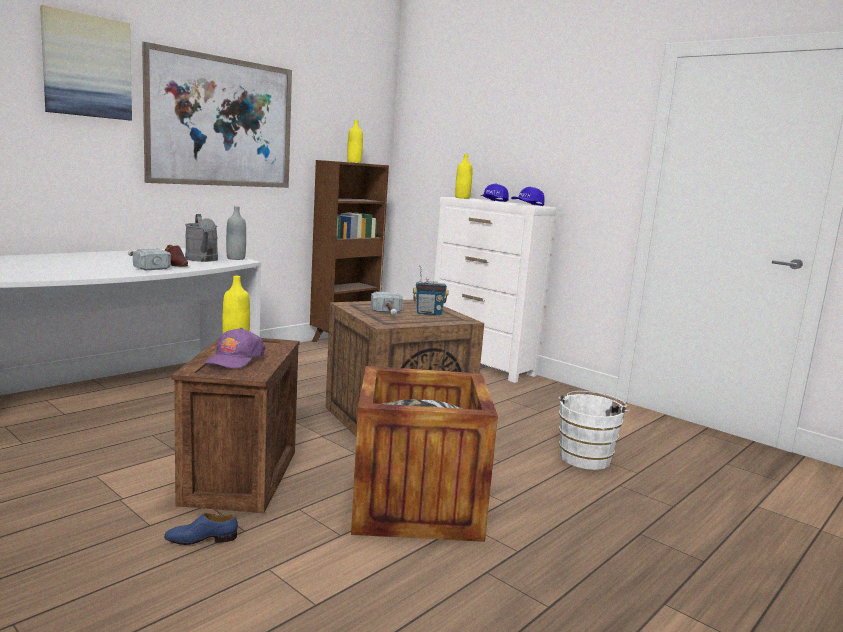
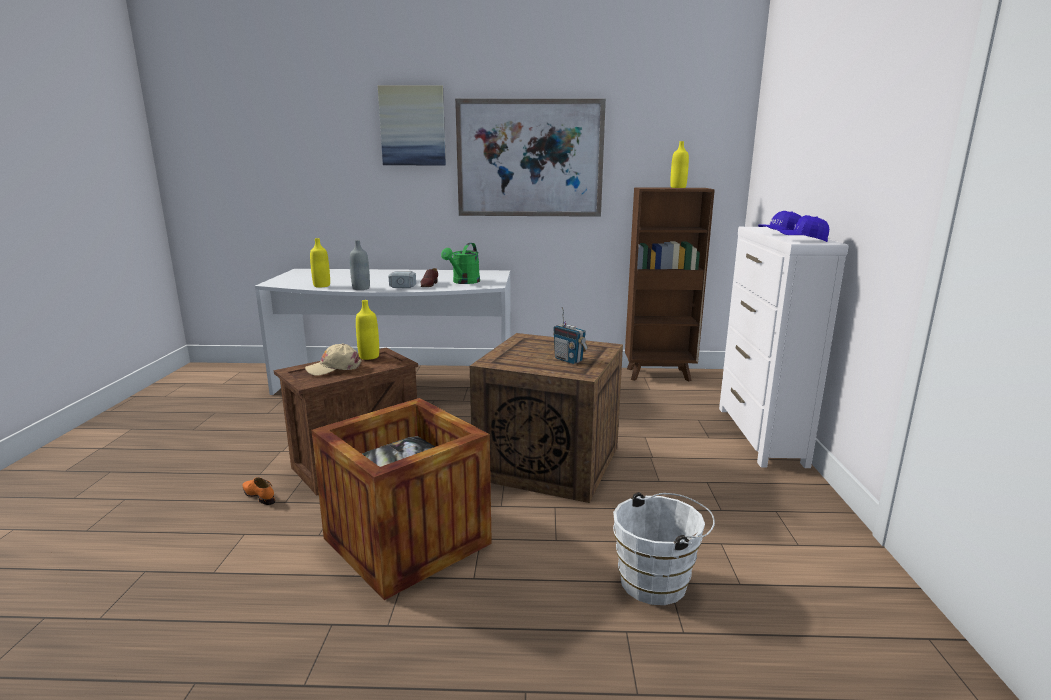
camera: 50 degrees right, 5 degrees up
blue shoe [164,513,238,545] -> orange shoe [242,477,275,505]
grey watering can [185,214,218,262] -> green watering can [441,243,480,284]
purple cap [205,328,265,368] -> beige cap [305,343,361,376]
grey bottle [226,206,246,260] -> grey bottle moved to [350,240,370,290]
hammer [371,292,403,315] -> none
yellow bottle [455,154,472,199] -> yellow bottle moved to [310,238,330,288]

